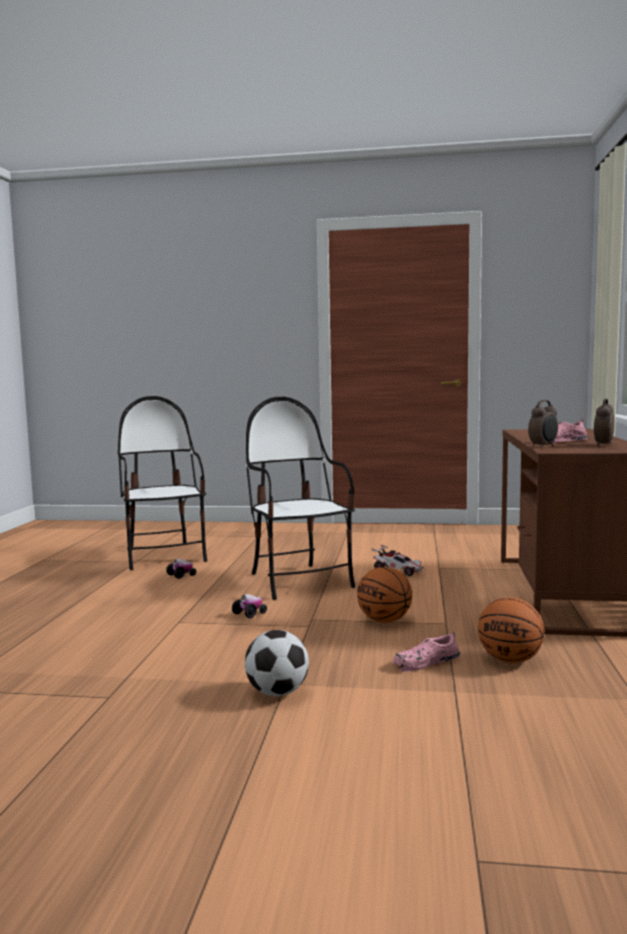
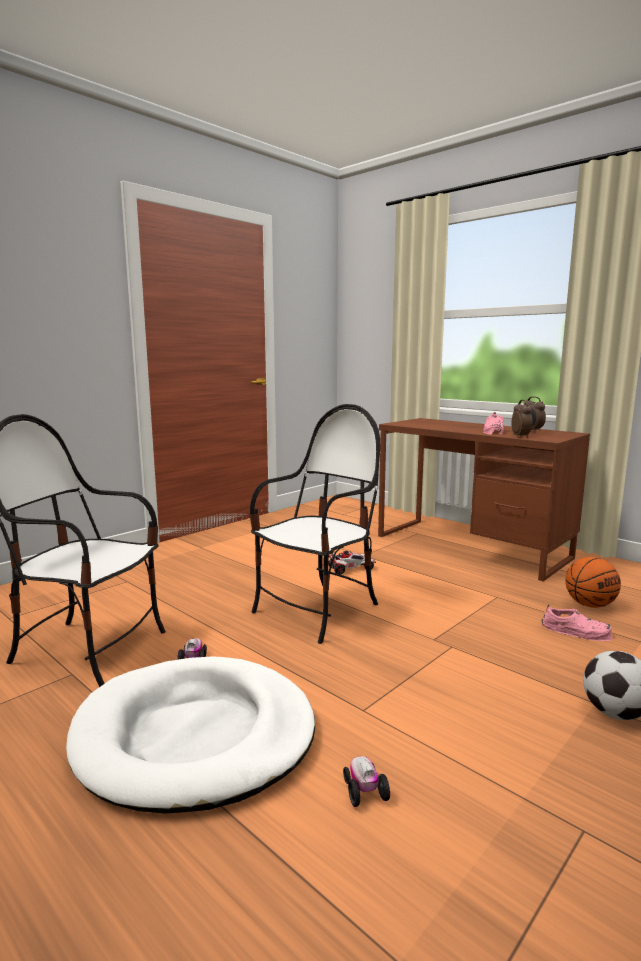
camera: 55 degrees left, 5 degrees up
toy car [232,594,267,618] -> toy car moved to [343,756,390,807]
chair [246,397,355,600] -> chair turned 120 degrees clockwise [250,404,380,644]
basketball [357,567,412,623] -> none
pink shoe [391,631,460,672] -> pink shoe turned 75 degrees counterclockwise [541,605,612,641]
none -> white dog bed [66,656,315,814]

